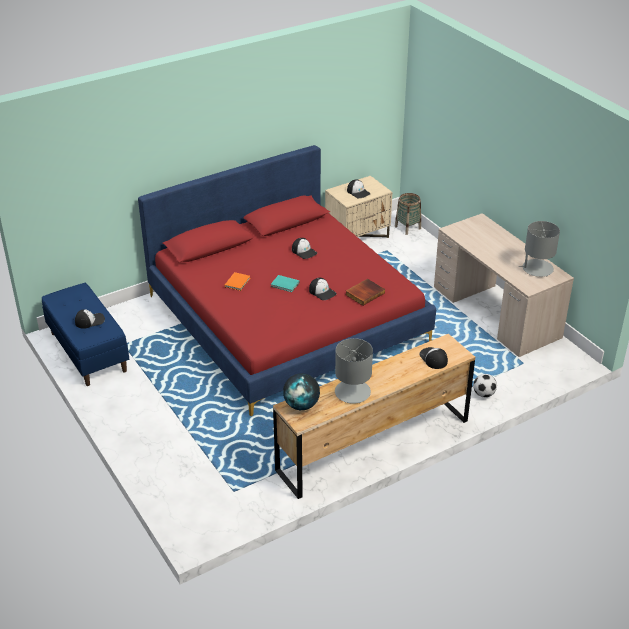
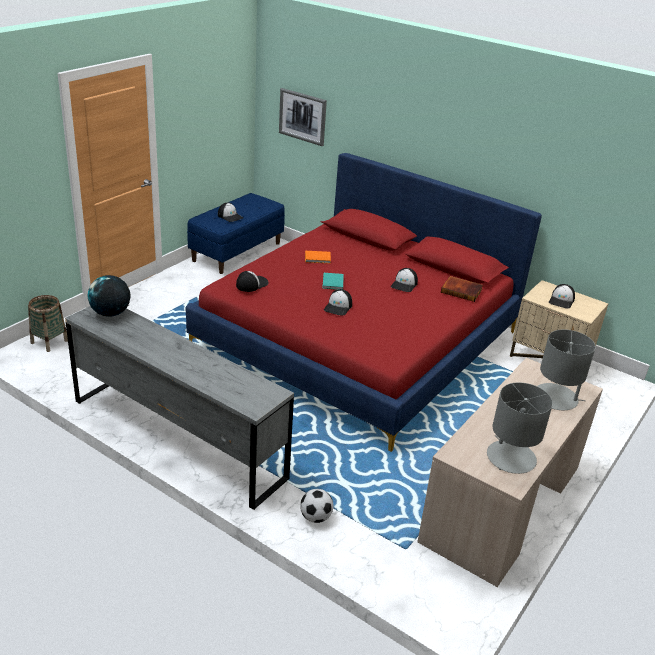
camera: 65 degrees right, 5 degrees down
brown dresser [273,334,475,499] -> grey dresser [65,306,294,510]
grey table lamp [335,338,373,404] -> grey table lamp moved to [537,329,596,410]
book [346,279,385,306] -> book moved to [441,276,483,302]
basket [395,193,421,235] -> basket moved to [28,295,68,352]
cap [419,347,448,369] -> cap moved to [236,271,268,292]
none -> picture [279,88,327,146]

